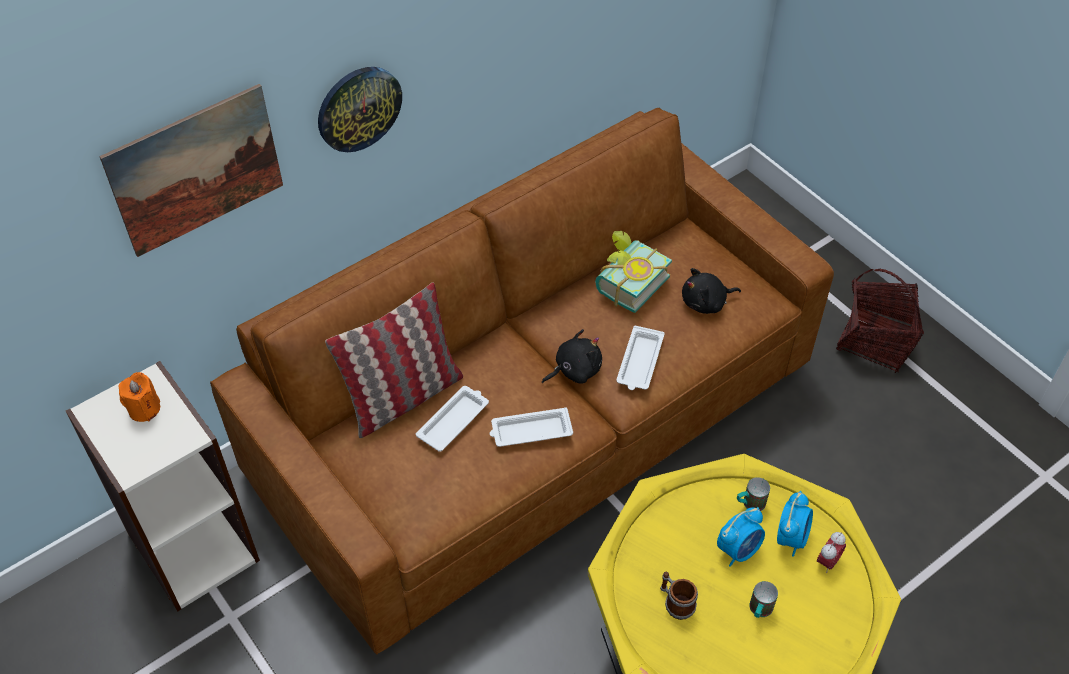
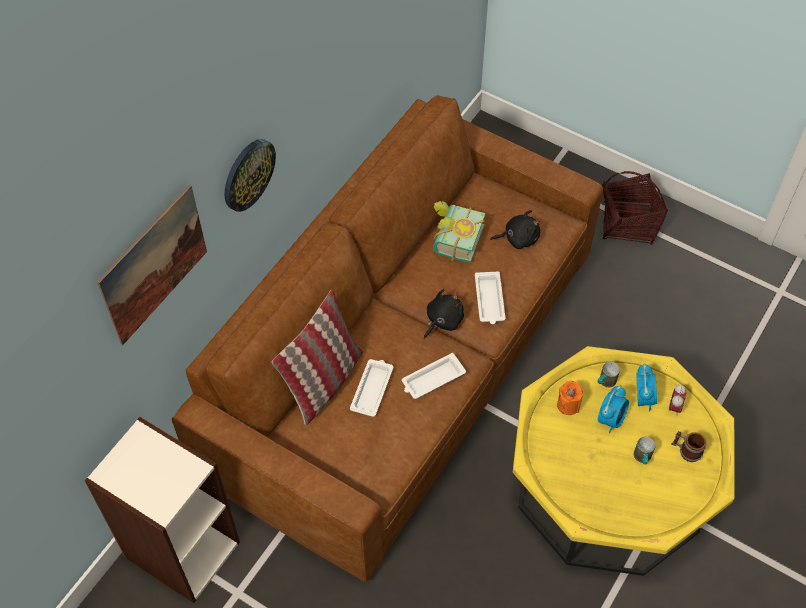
camera: 20 degrees left, 5 degrees up
orange candle [118,372,160,422] -> orange candle moved to [557,381,583,415]
mug [660,572,698,620] -> mug moved to [671,431,707,462]
black plush toy [682,268,741,314] -> black plush toy turned 150 degrees counterclockwise [490,210,540,249]

